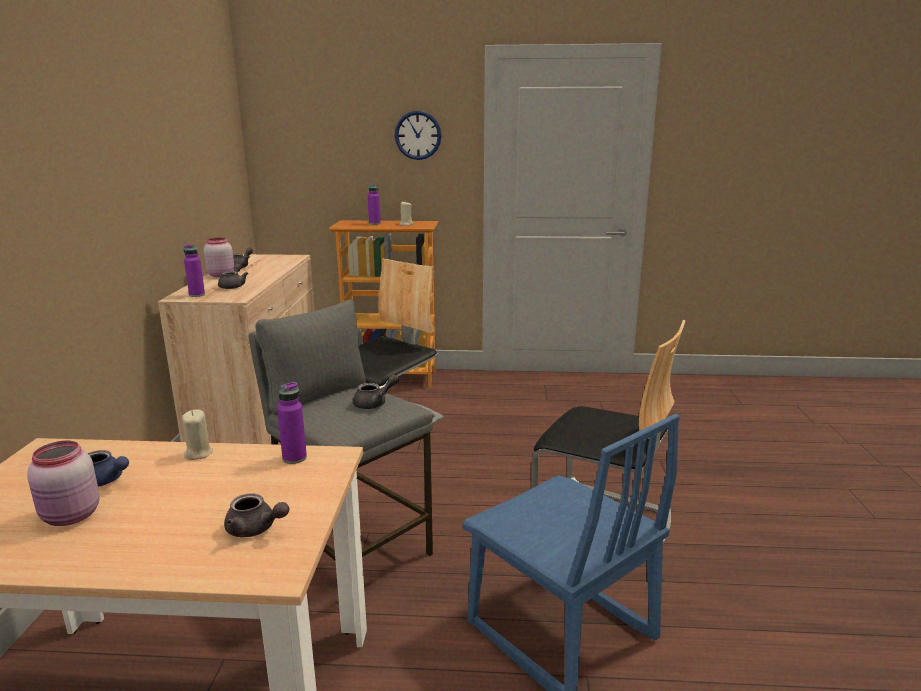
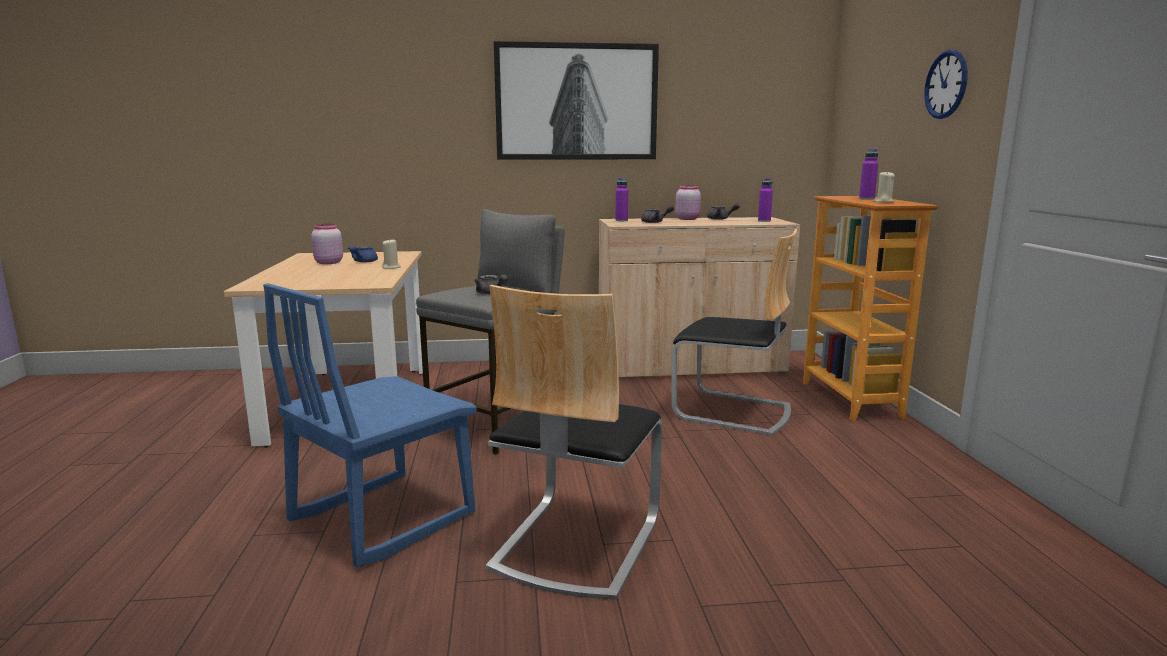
camera: 80 degrees right, 5 degrees down
grey teapot [224,493,289,537] -> none
purple bottle [277,382,307,464] -> purple bottle moved to [758,178,773,222]
none -> picture [494,41,659,160]

